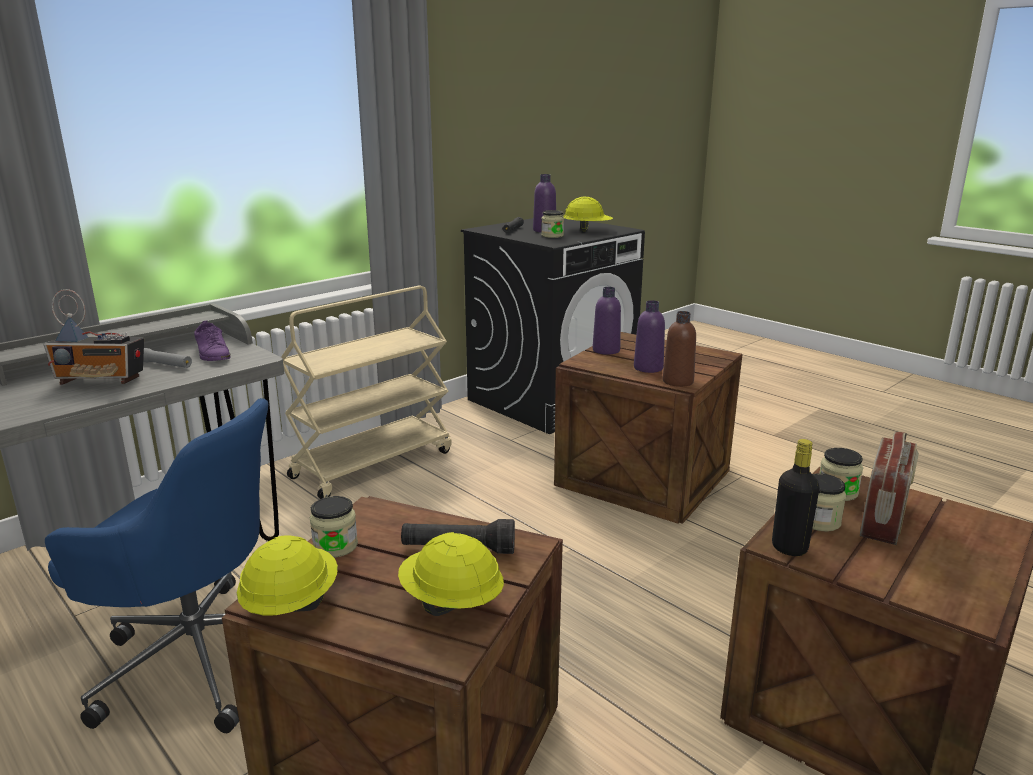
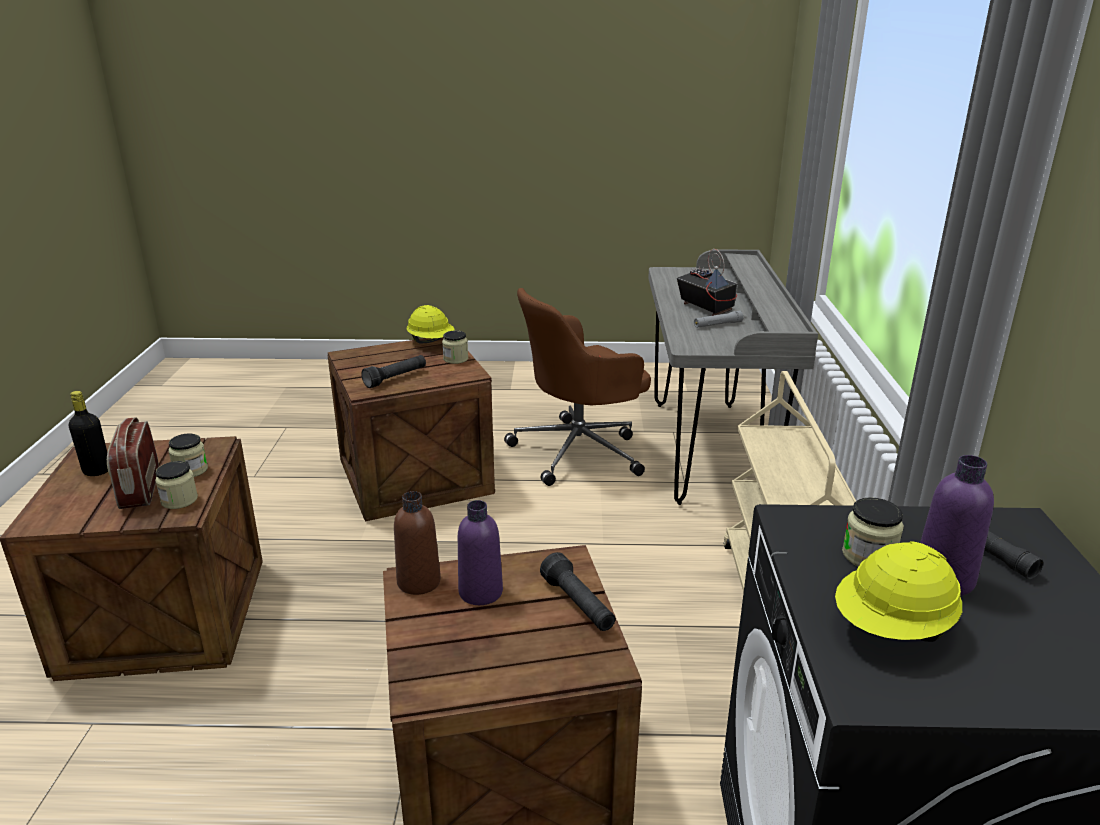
camera: 135 degrees right, 5 degrees up
radio [44,289,144,385] -> radio turned 105 degrees clockwise [677,249,737,316]
blue office chair [45,398,268,733] -> brown office chair [504,288,651,486]
purple shoe [194,321,230,361] -> none
yellow hard hat [398,532,504,616] -> none
purple bottle [593,287,621,355] -> black flashlight [540,552,615,631]
black bottle [772,439,820,556] -> black bottle moved to [69,391,108,476]

